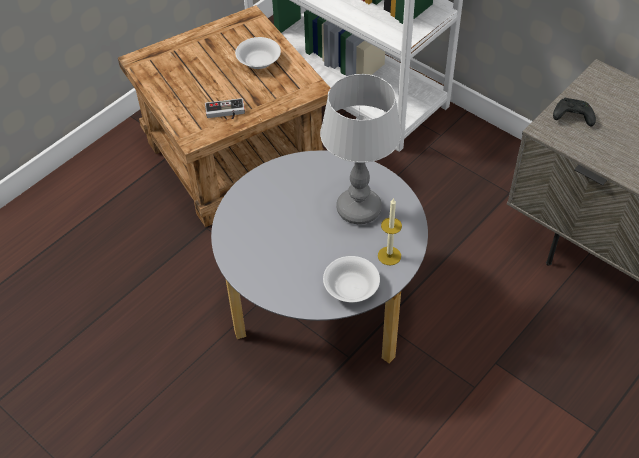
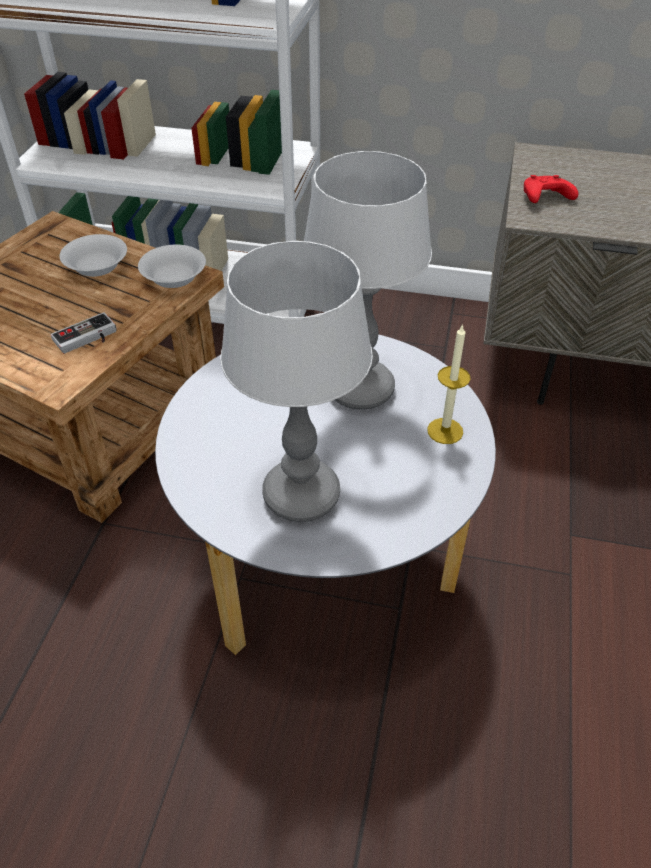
camera: 30 degrees left, 5 degrees down
white bowl [323,256,380,302] -> white bowl moved to [138,245,206,288]
black game controller [553,98,596,127] -> red game controller [524,175,578,203]
none -> table lamp [220,241,373,522]

